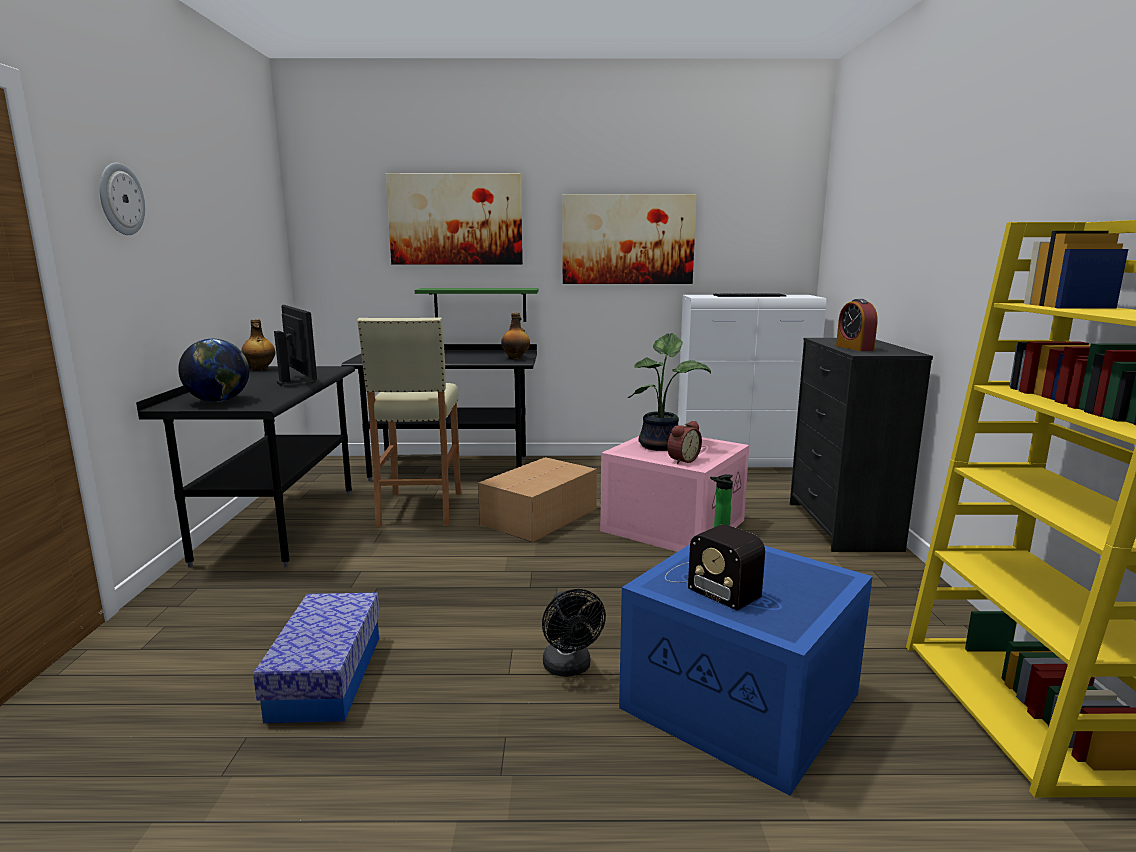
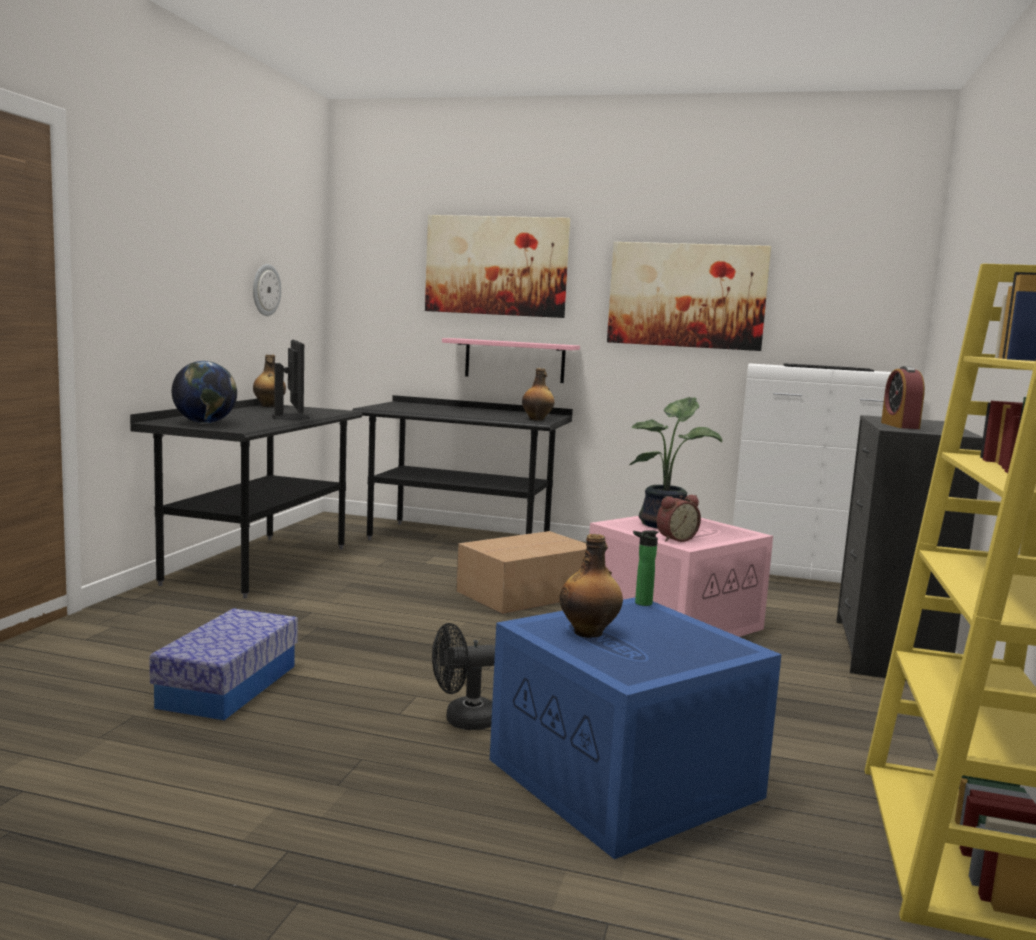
camera: 15 degrees right, 5 degrees down
wall clock [100,163,145,235] -> wall clock moved to [253,264,281,316]
beige stool [357,317,461,527] -> none
green shelf [415,288,538,322] -> pink shelf [442,338,580,383]
black fan [542,589,606,677] -> black fan turned 75 degrees clockwise [432,623,495,730]
radio [665,524,765,611] -> bottle [560,534,623,638]

